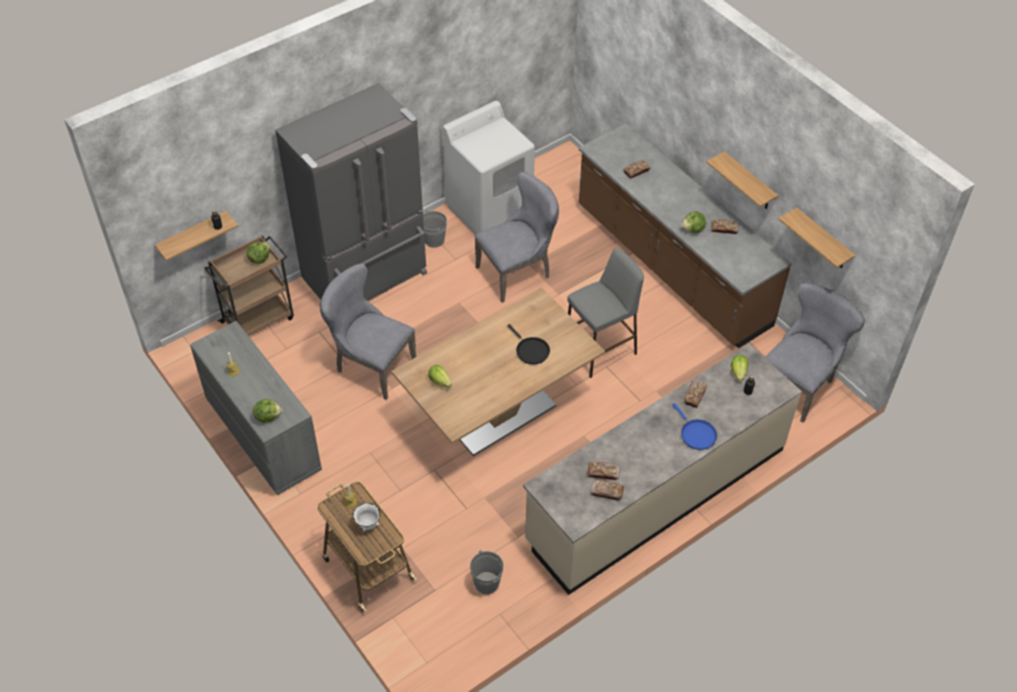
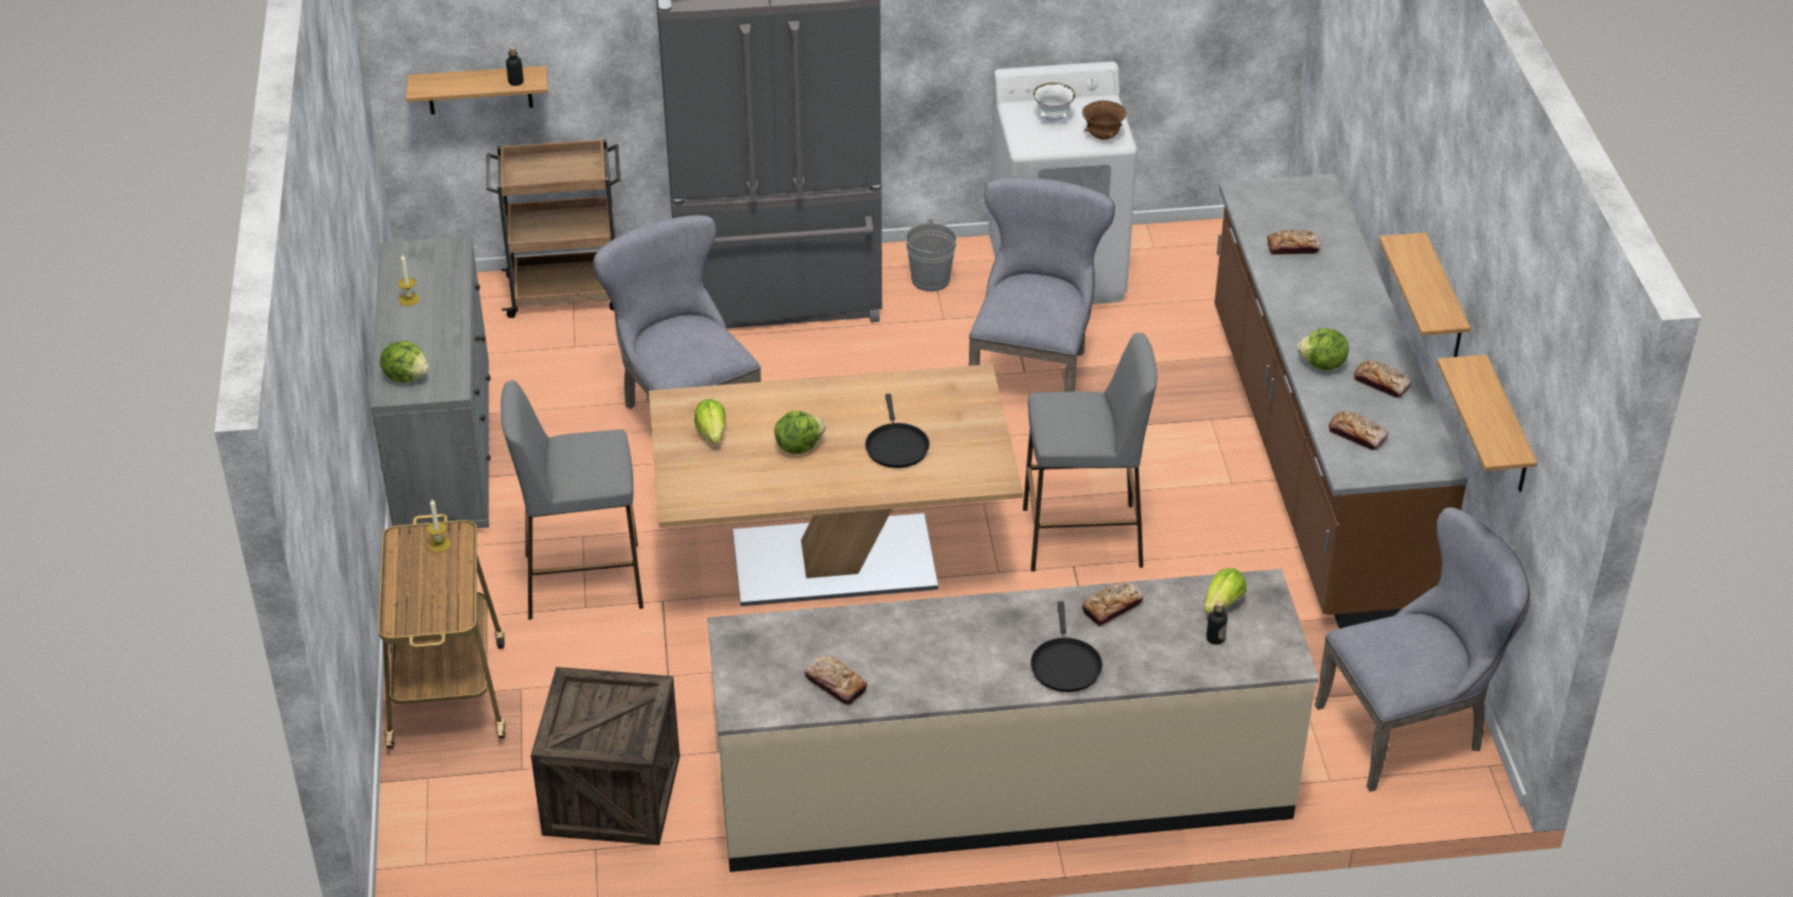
camera: 30 degrees right, 10 degrees down
lettuce [247,242,270,264] -> lettuce moved to [774,411,826,454]
white bowl [352,503,381,532] -> white bowl moved to [1033,82,1075,121]
grey bucket [470,550,504,594] -> crate [531,667,680,845]
grey chair [475,172,559,303] -> grey chair turned 75 degrees counterclockwise [969,178,1115,392]
bread [588,462,620,480] -> bread moved to [1328,411,1389,450]
blue frying pan [672,403,717,450] -> black frying pan [1031,601,1102,692]
none -> grey stool [501,380,644,620]
none -> brown bowl [1082,100,1126,140]

